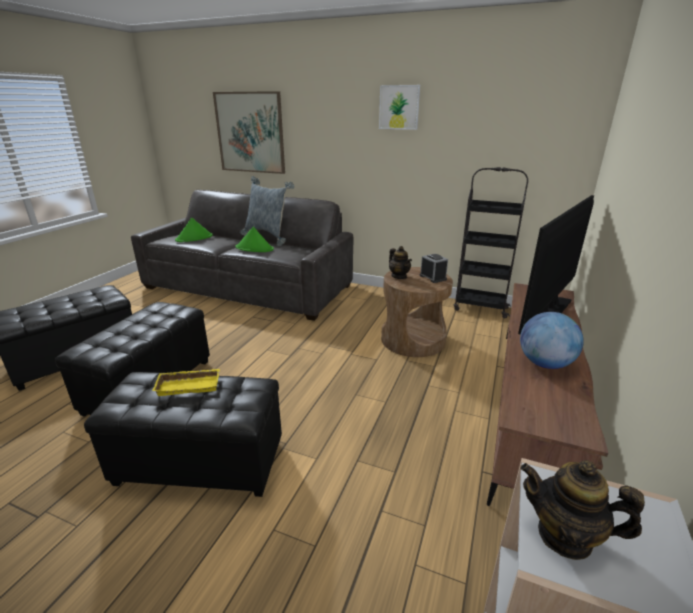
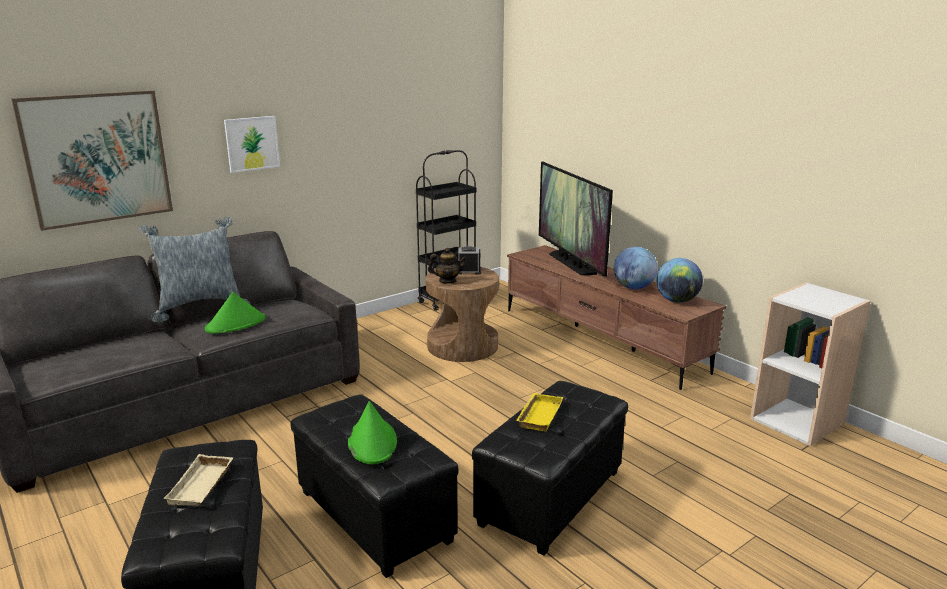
camera: 60 degrees left, 5 degrees down
green hat [175,218,213,242] -> green hat moved to [348,401,397,464]
picture [379,85,420,130] -> picture moved to [224,116,280,173]
teapot [520,460,645,560] -> none
none -> beige tray [163,454,234,506]
none -> globe [656,258,703,303]

